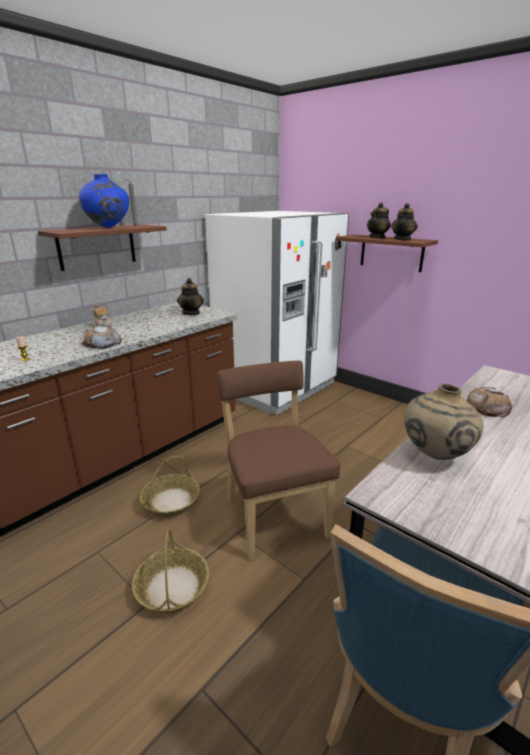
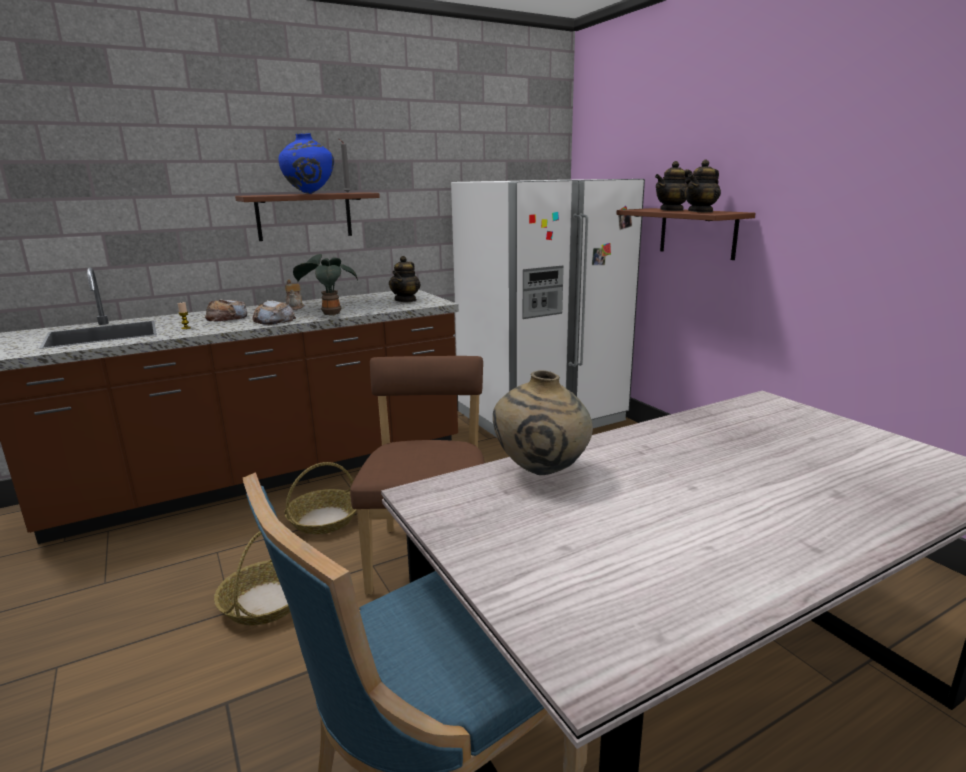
camera: 20 degrees right, 5 degrees down
bread [467,387,513,417] -> bread moved to [205,299,247,322]
none -> potted plant [293,254,358,316]

